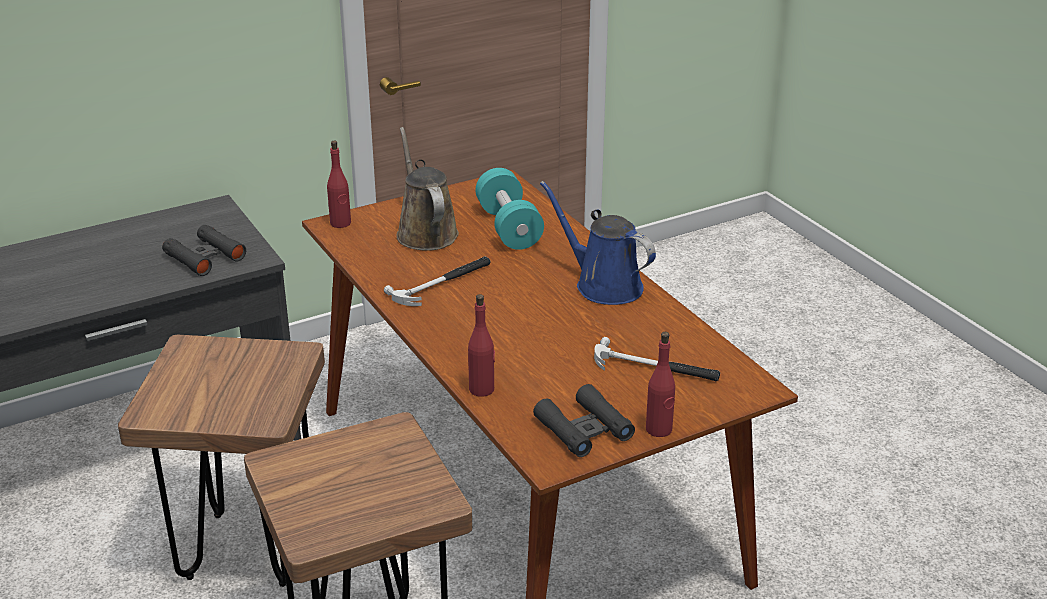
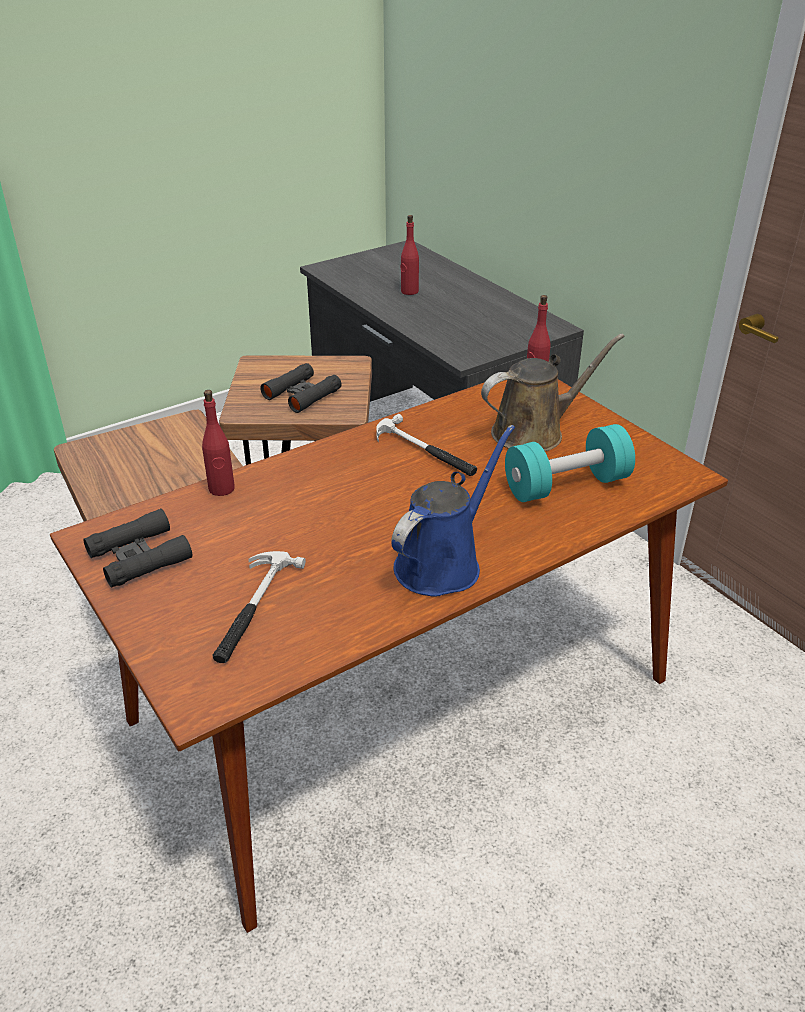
camera: 85 degrees right, 5 degrees up
black binoculars [162,225,246,276] -> black binoculars moved to [260,363,342,413]
red bottle [646,332,675,437] -> red bottle moved to [400,215,419,295]

